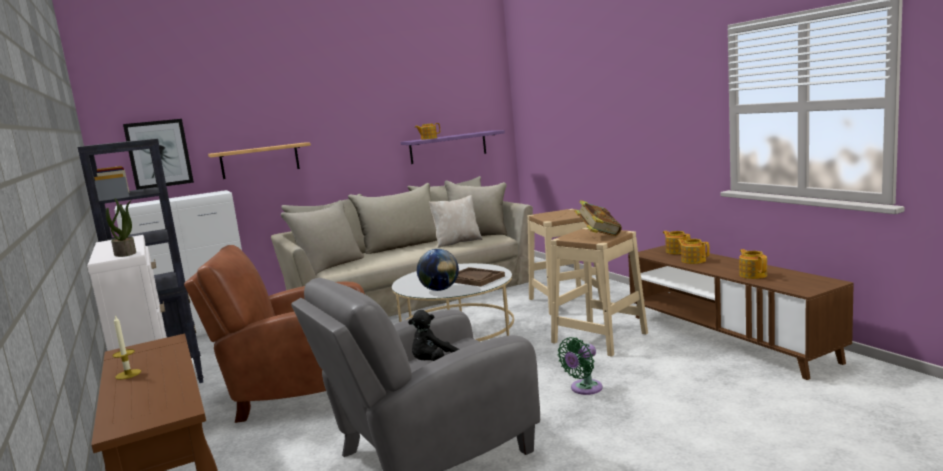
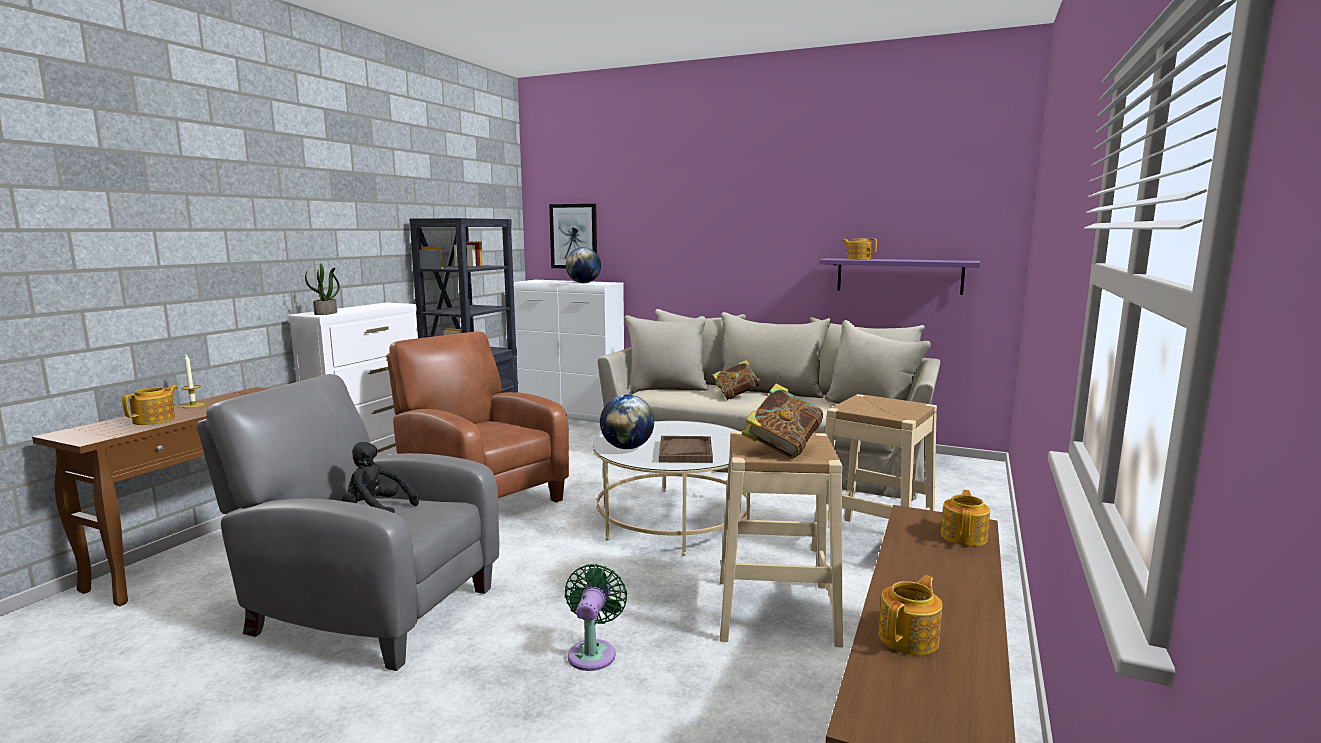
camera: 50 degrees right, 0 degrees up
shelf [208,142,311,179] -> none
beige pillow [429,195,483,248] -> none
green fan [558,337,602,395] -> green fan turned 90 degrees clockwise [565,564,627,671]
teapot [677,239,710,264] -> teapot moved to [122,385,178,425]
none -> globe [566,247,601,283]
none -> book [713,360,761,400]

